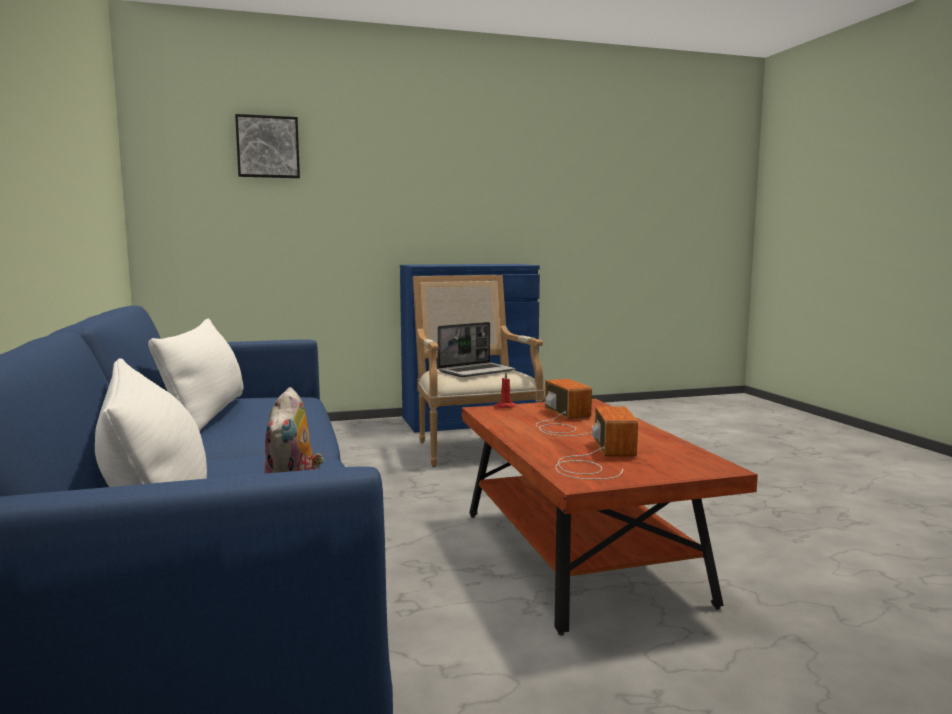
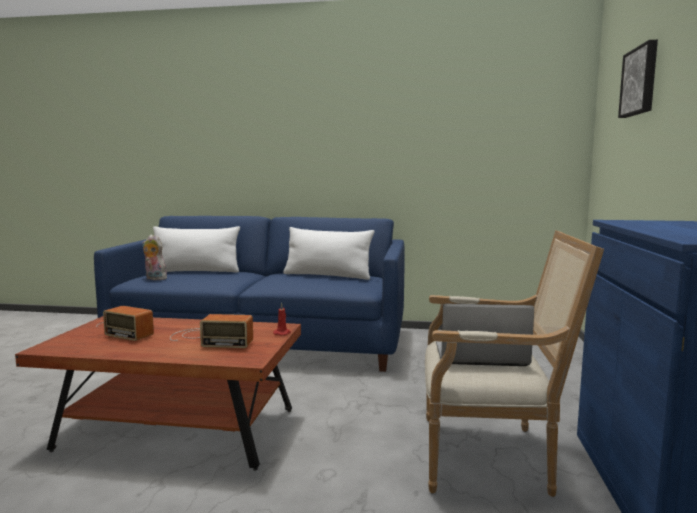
camera: 115 degrees right, 0 degrees up
laptop [437,322,515,377] -> laptop turned 105 degrees clockwise [436,304,534,366]

